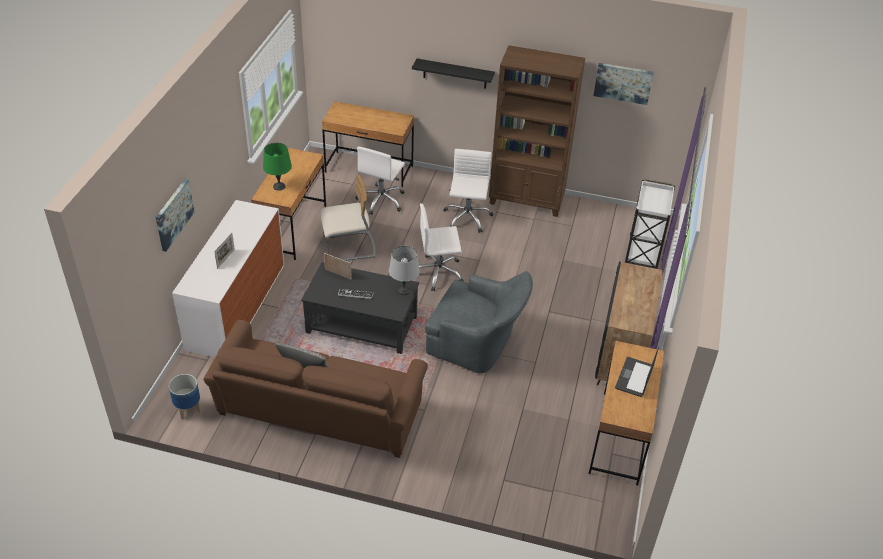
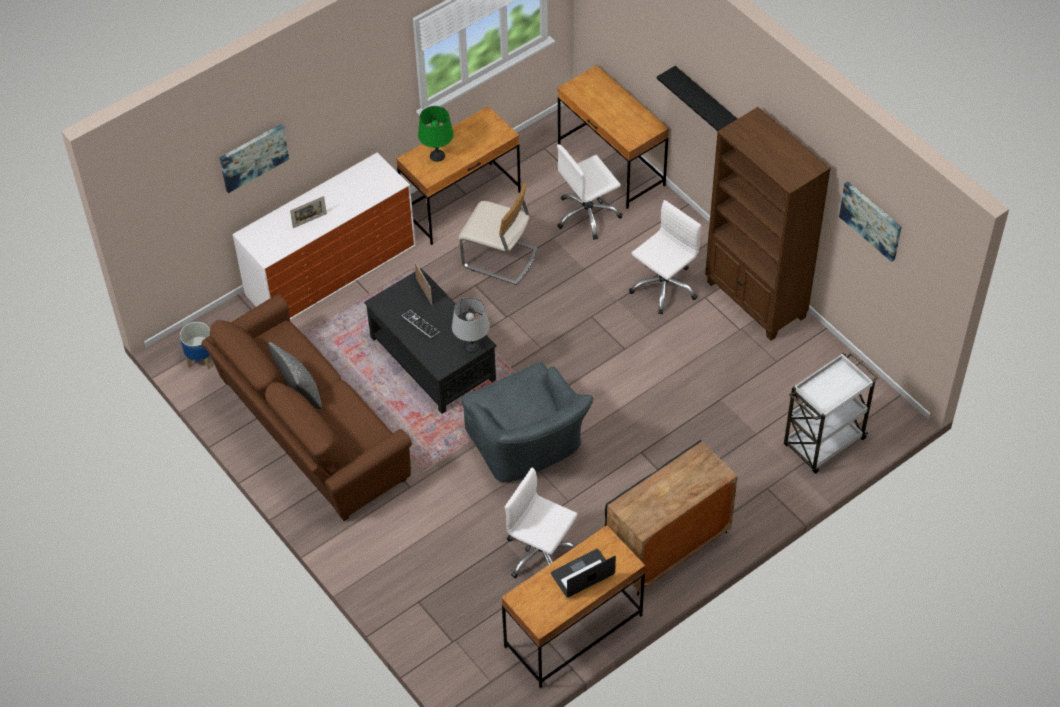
camera: 40 degrees right, 10 degrees up
white office chair [419,203,464,292] -> white office chair moved to [505,467,578,578]

